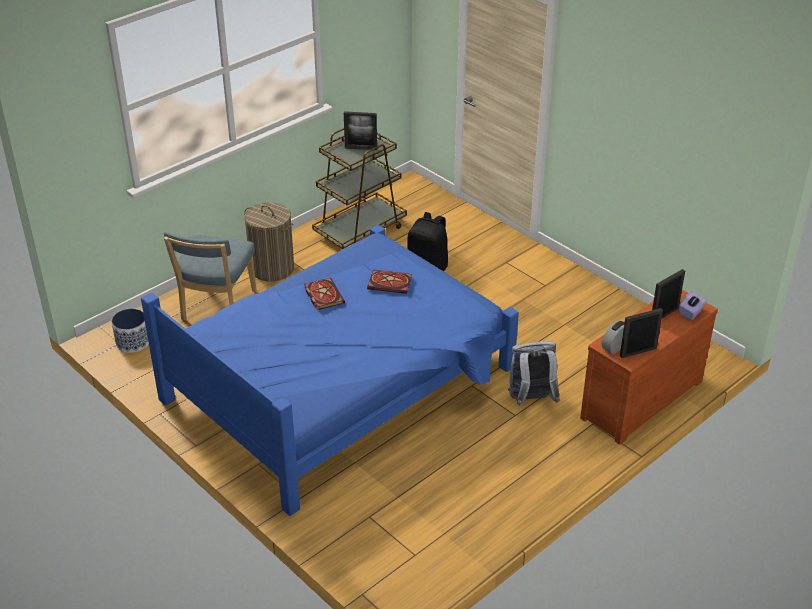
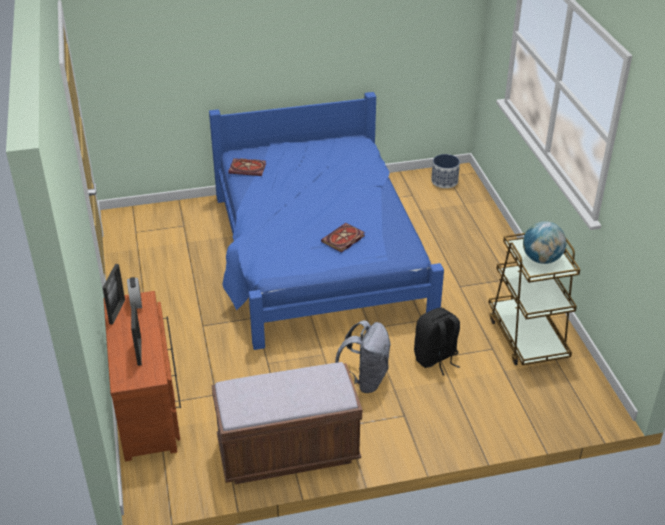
camera: 120 degrees right, 0 degrees up
blue chair [164,232,256,321] -> none
laundry basket [244,202,294,282] -> none
book [304,278,345,310] -> book moved to [228,158,266,176]
picture frame [344,111,377,150] -> globe [523,221,566,264]
grey backpack [508,341,560,406] -> grey backpack moved to [335,320,391,393]
purple tissue box [679,291,706,320] -> none
none -> brown bench [212,362,362,484]

